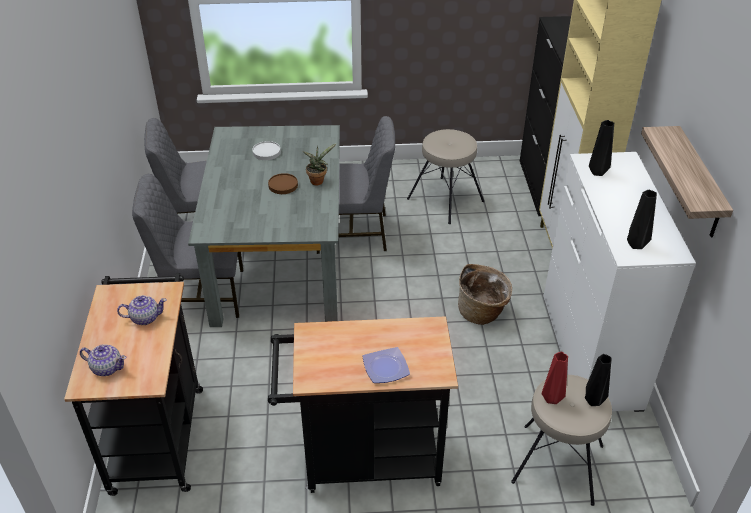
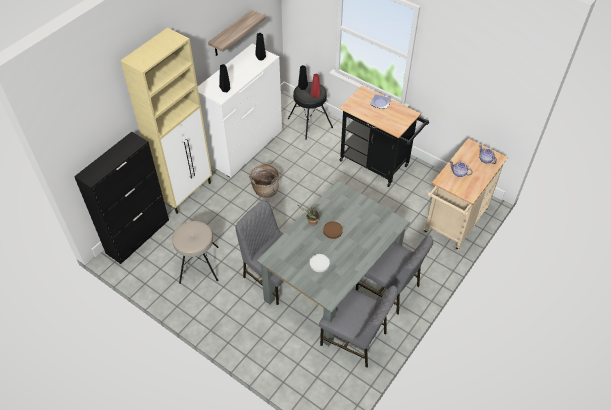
camera: 140 degrees left, 10 degrees up
black cart [64,273,203,496] -> beige cart [423,138,508,250]
beige stool [511,375,612,506] -> black stool [288,82,333,140]

